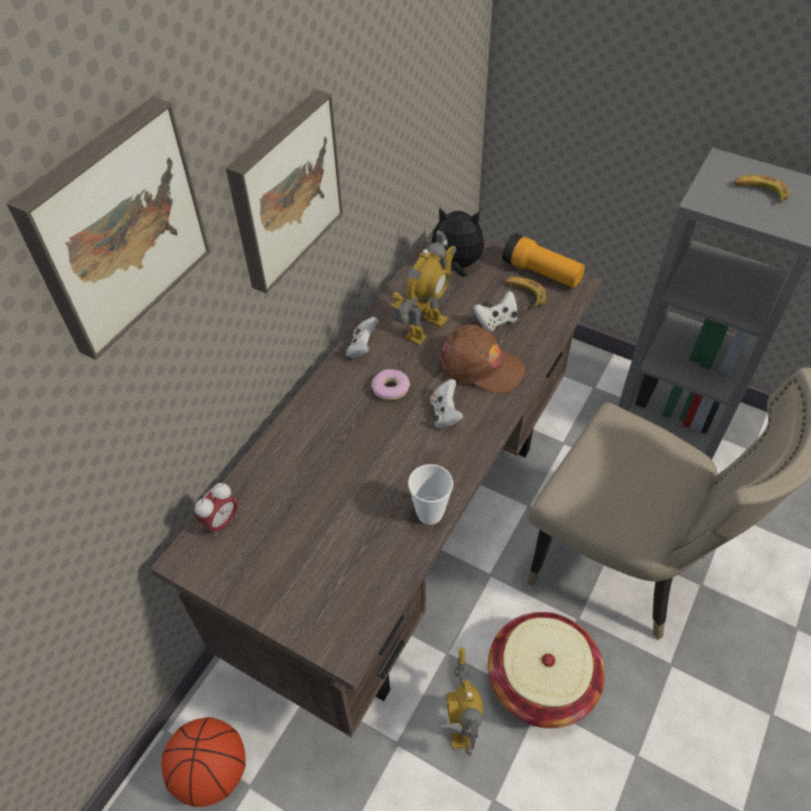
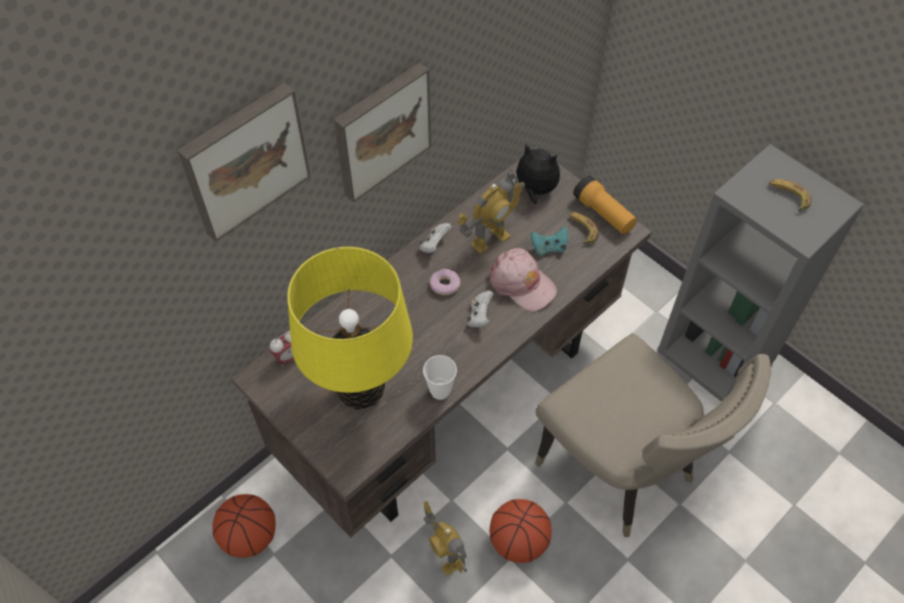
camera: 15 degrees right, 5 degrees up
brown cap [438,324,526,394] -> pink cap [490,248,557,311]
toy robot [446,647,483,756] -> toy robot turned 45 degrees counterclockwise [423,501,467,576]
white game controller [473,291,517,331] -> turquoise game controller [531,226,568,256]
basket [488,612,605,728] -> basketball [490,499,552,563]
none -> yellow table lamp [287,247,413,410]

